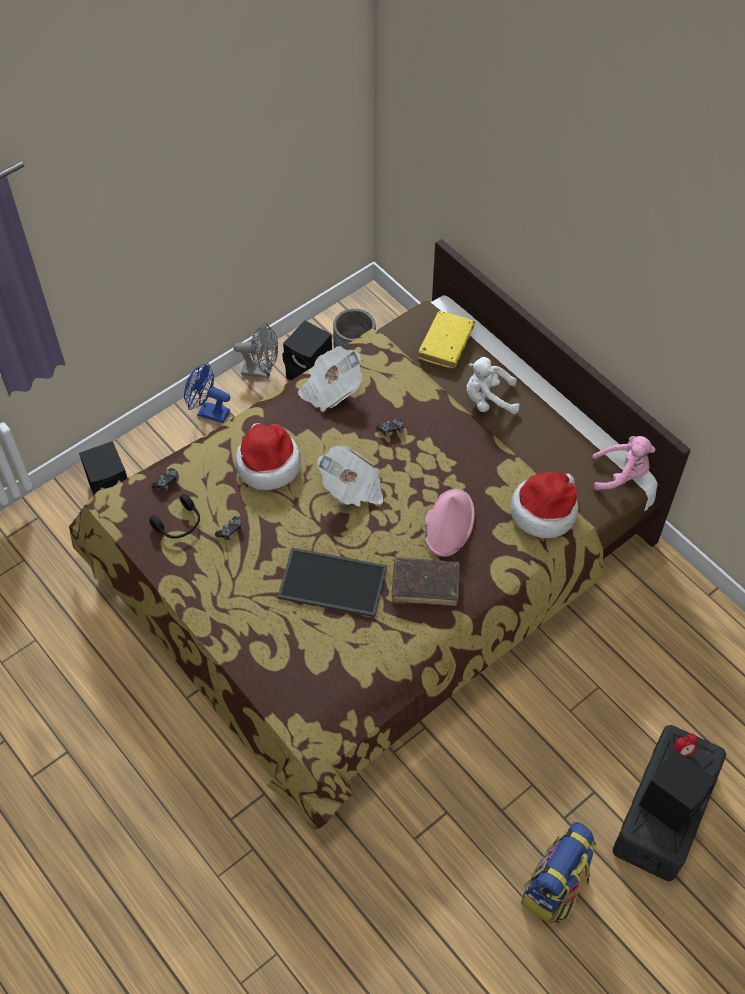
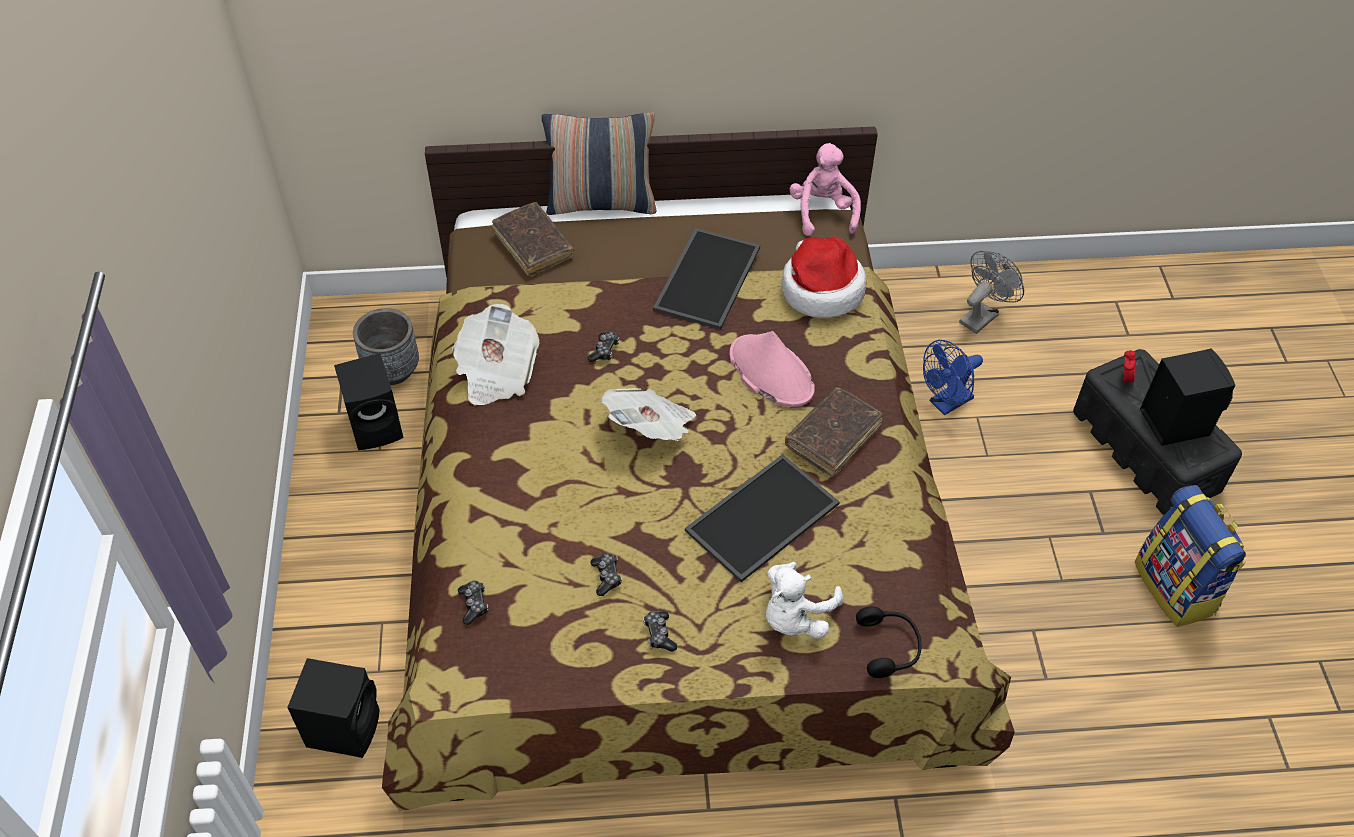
camera: 55 degrees left, 5 degrees down
black headphones [149,494,200,539] -> black headphones moved to [856,606,921,678]
blue fan [184,363,230,423] -> blue fan moved to [923,340,983,416]
grey fan [233,323,278,379] -> grey fan moved to [959,251,1024,334]
hat [236,423,301,490] -> none
yellow book [418,311,475,369] -> brown book [492,202,574,277]
white plush toy [467,357,520,414] -> white plush toy moved to [766,562,843,639]
pink plush toy [592,436,655,491] -> pink plush toy turned 45 degrees counterclockwise [789,143,861,236]
none -> pillow [542,112,657,215]
none -> game controller [643,611,677,652]
none -> tray [653,228,760,330]

